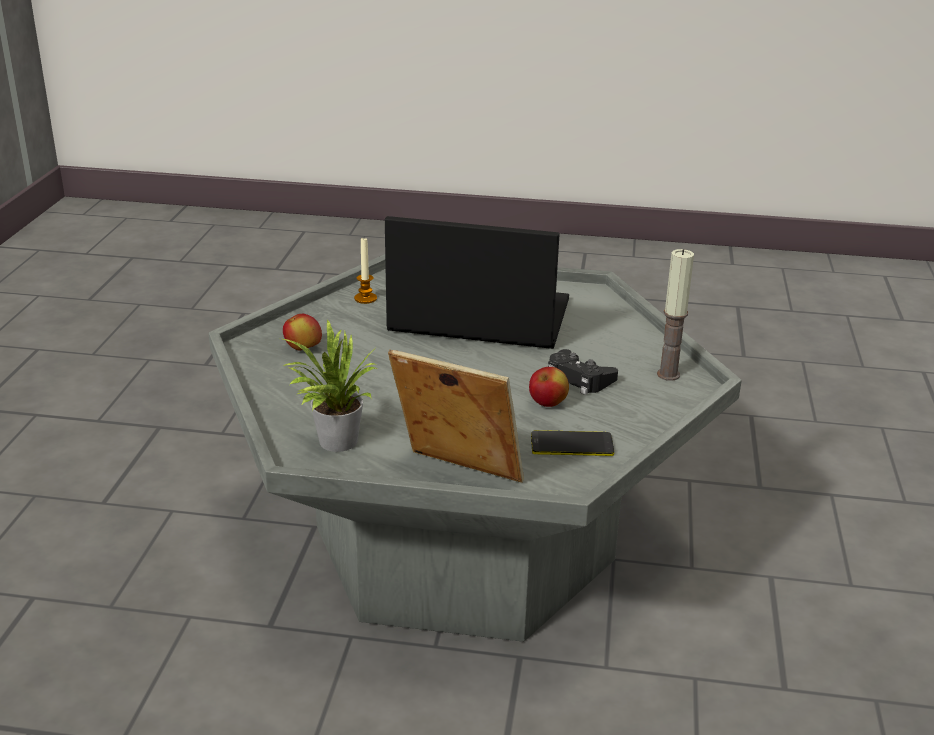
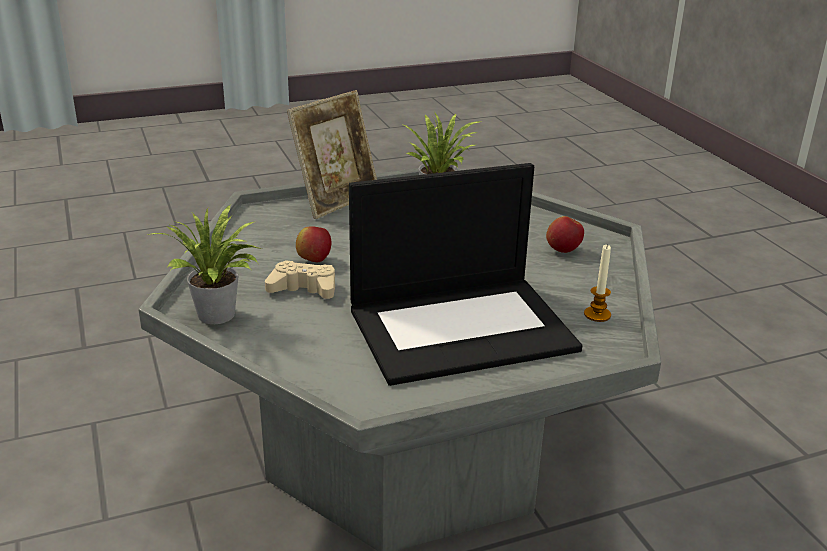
camera: 150 degrees right, 0 degrees up
picture frame [388,350,524,483] -> picture frame turned 45 degrees counterclockwise [287,90,377,219]
phone [531,430,614,456] -> none
black game controller [548,349,618,395] -> beige game controller [265,260,335,299]
candle [657,249,694,381] -> potted plant [147,205,262,324]

